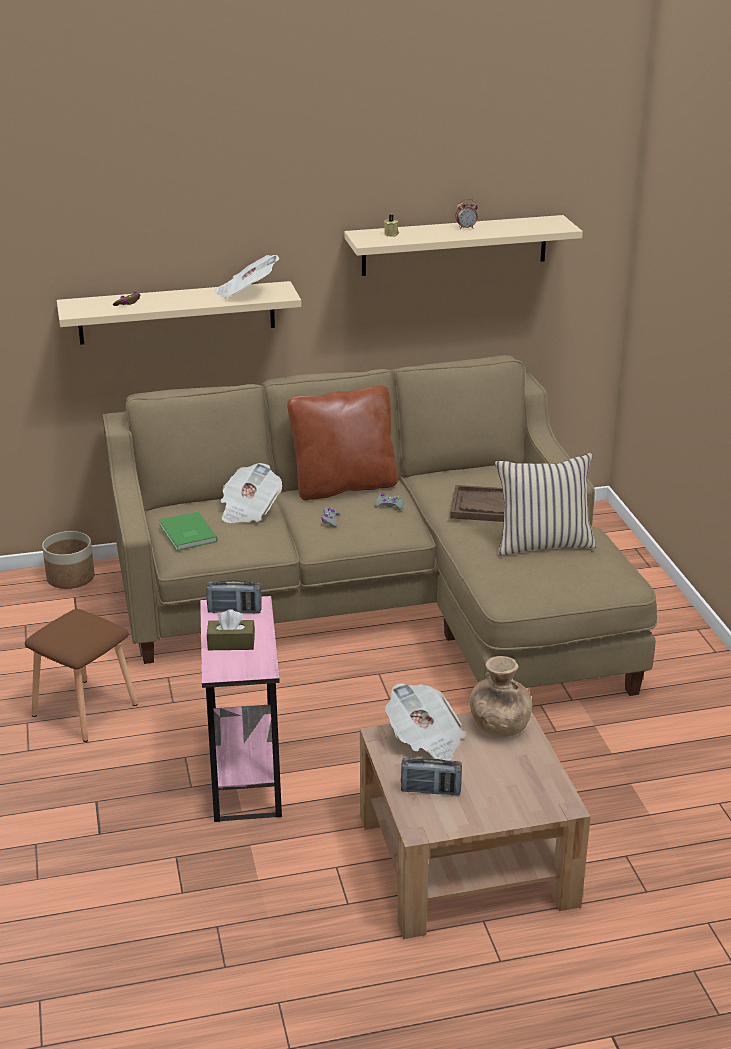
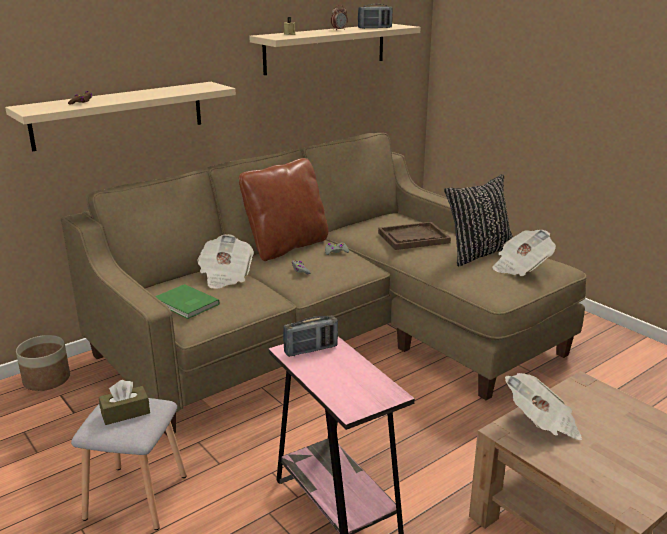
camera: 25 degrees left, 5 degrees down
brown stool [25,609,138,742] -> grey stool [71,398,187,530]
brown tissue box [207,609,255,650] -> brown tissue box moved to [99,380,150,425]
newspaper [214,255,279,299] -> newspaper moved to [492,230,556,276]
radio [401,758,462,796] -> radio moved to [358,4,393,29]
brown vase [470,656,532,737] -> none
beige pillow [495,453,596,556] -> black pillow [444,174,513,266]

